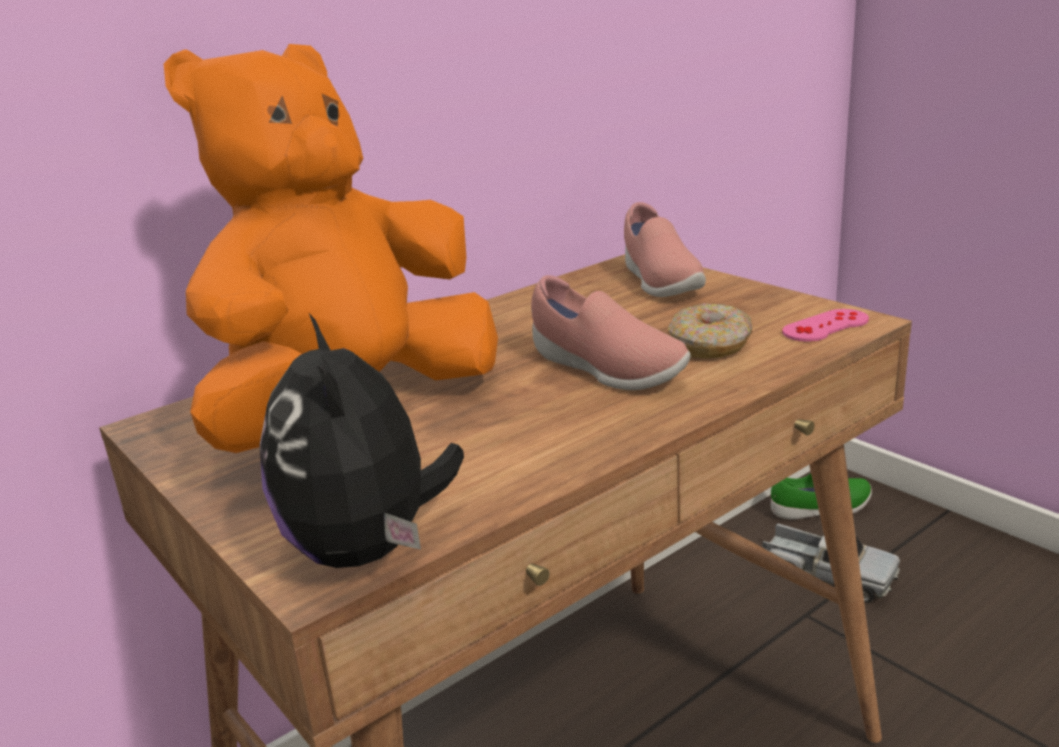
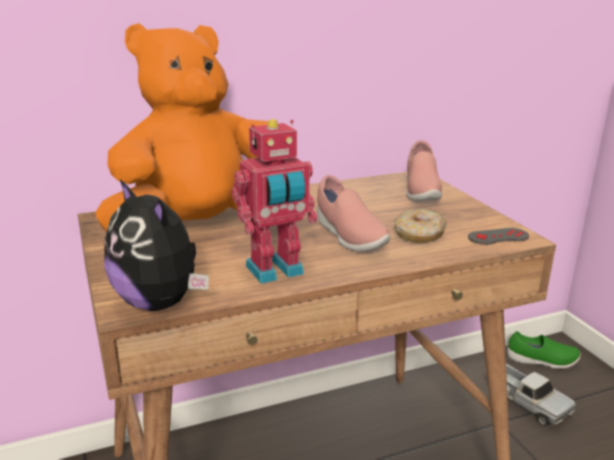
camera: 15 degrees right, 0 degrees up
plush toy [260,314,464,568] -> plush toy turned 45 degrees counterclockwise [104,179,209,311]
pink game controller [782,309,869,342] -> grey game controller [468,228,529,245]
none -> toy robot [232,119,317,284]

